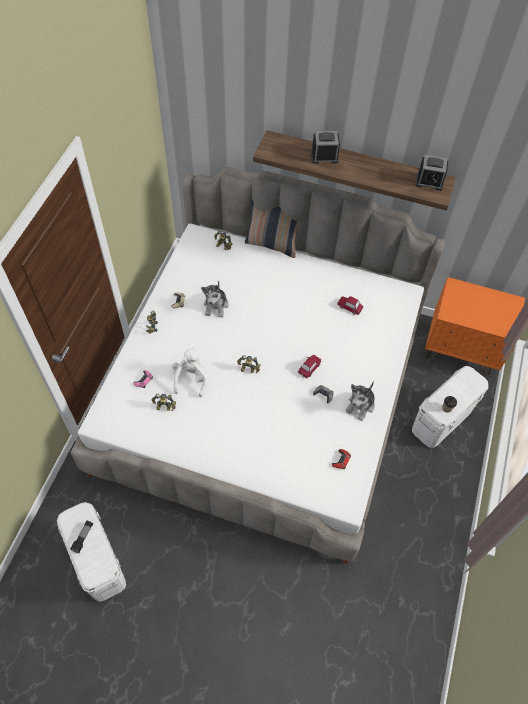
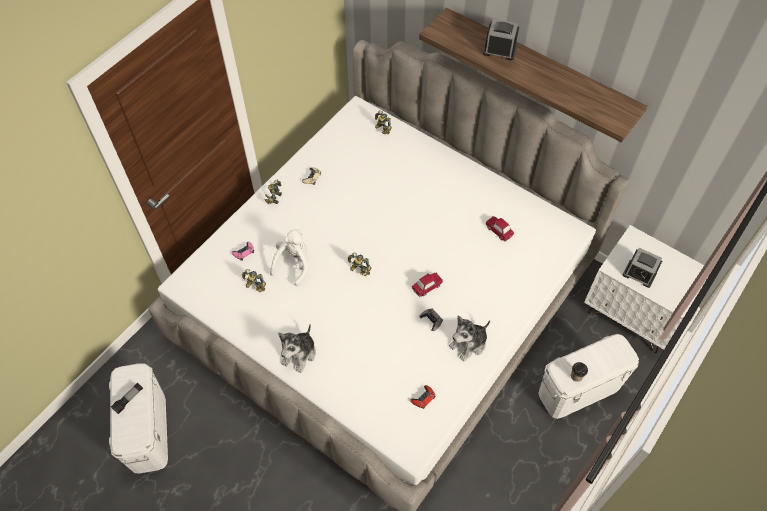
camera: 20 degrees right, 0 degrees up
plush toy [201,281,229,318] -> plush toy moved to [278,325,316,373]
pillow [245,200,298,258] -> none
alarm clock [415,155,448,191] -> alarm clock moved to [623,248,662,288]
orange nightstand [425,277,525,374] -> white nightstand [584,225,709,353]

